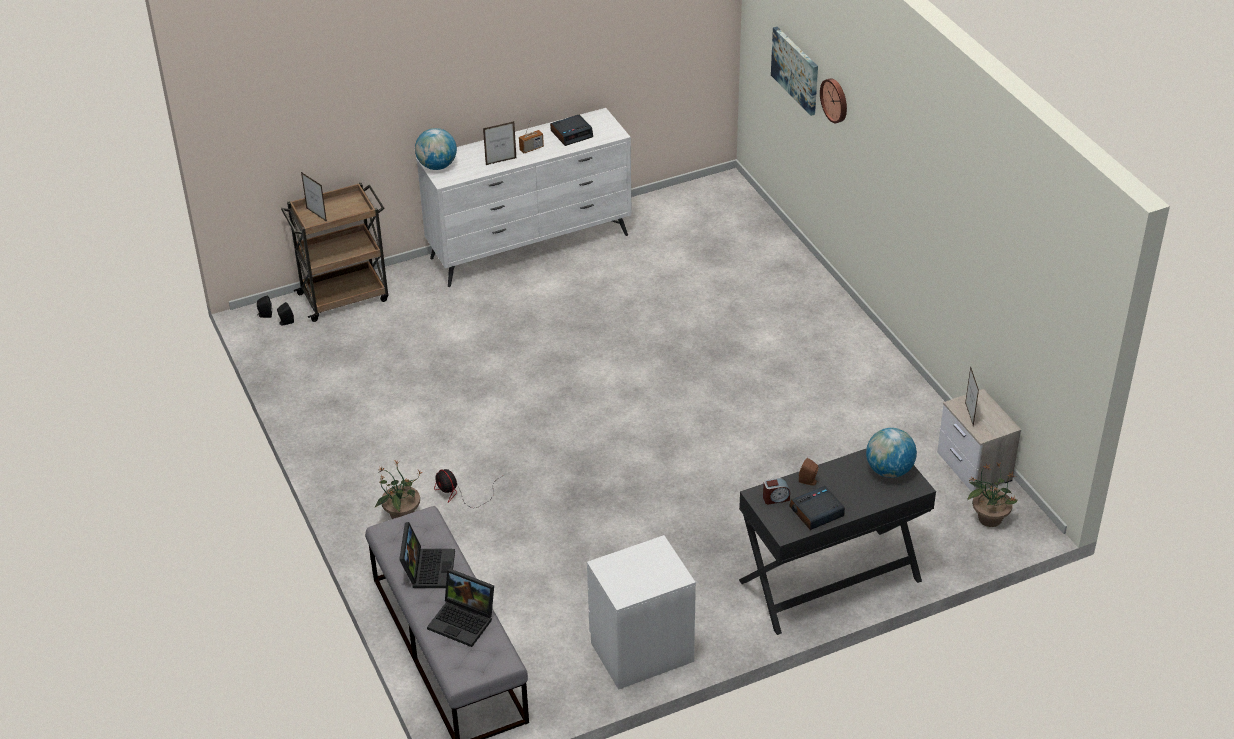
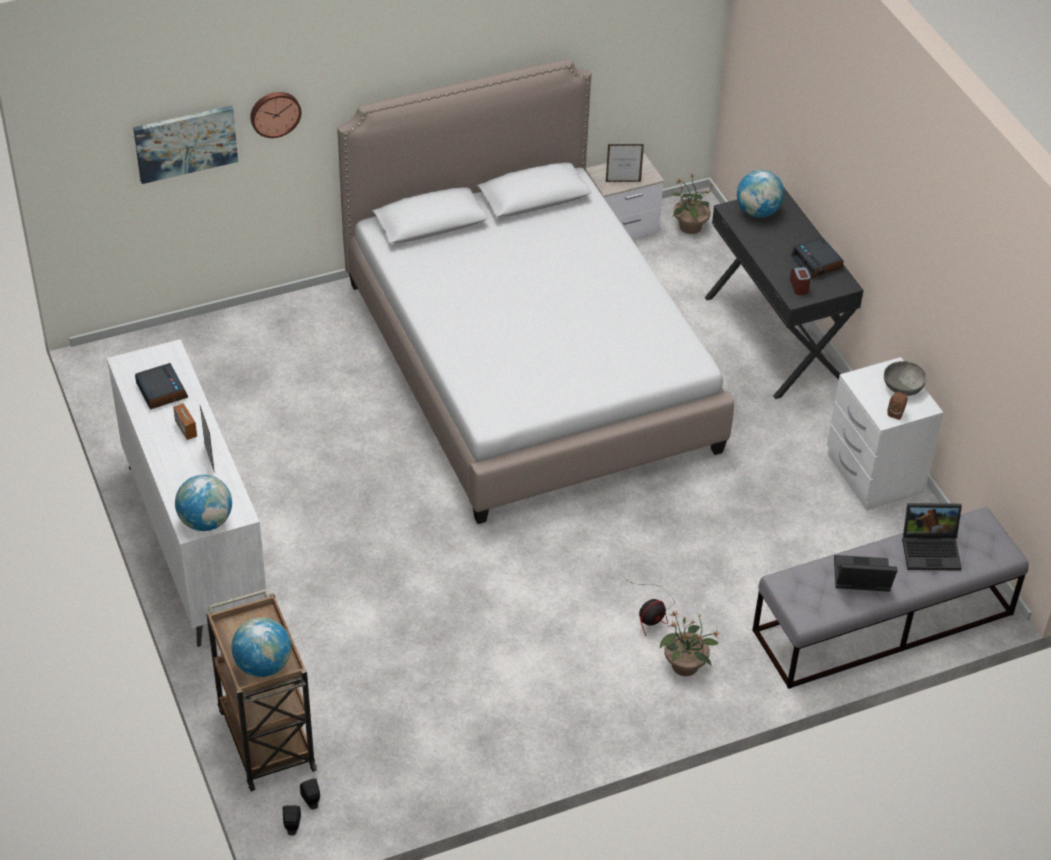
camera: 90 degrees left, 5 degrees up
picture frame [301,172,327,222] -> globe [232,617,291,677]
laptop [427,568,494,647] -> laptop turned 60 degrees clockwise [902,503,962,571]
brown speaker [799,458,819,486] -> brown speaker moved to [887,392,908,420]
none -> bed [337,58,734,524]
none -> grey bowl [884,361,927,396]

